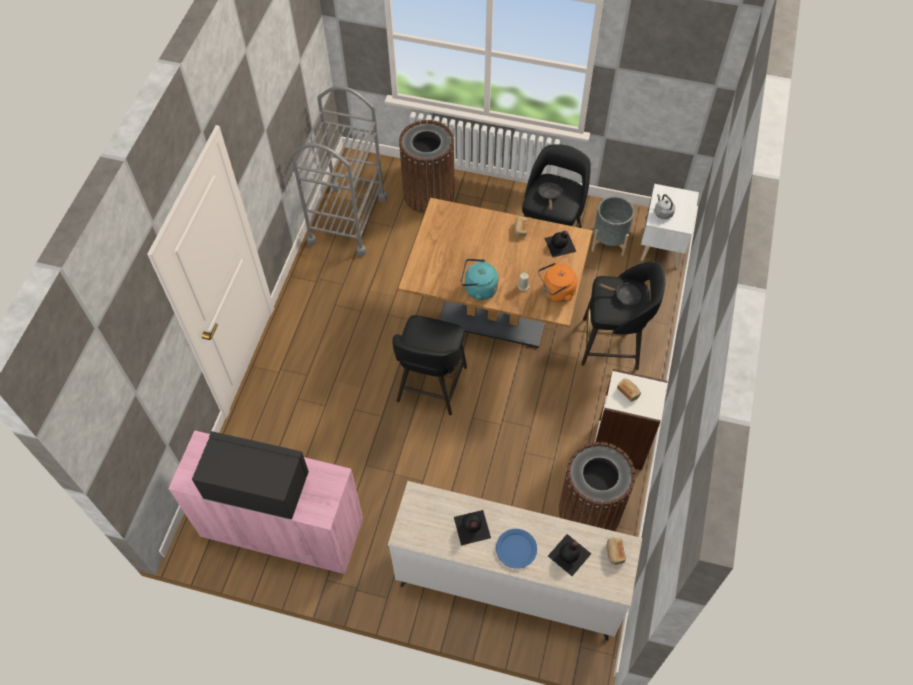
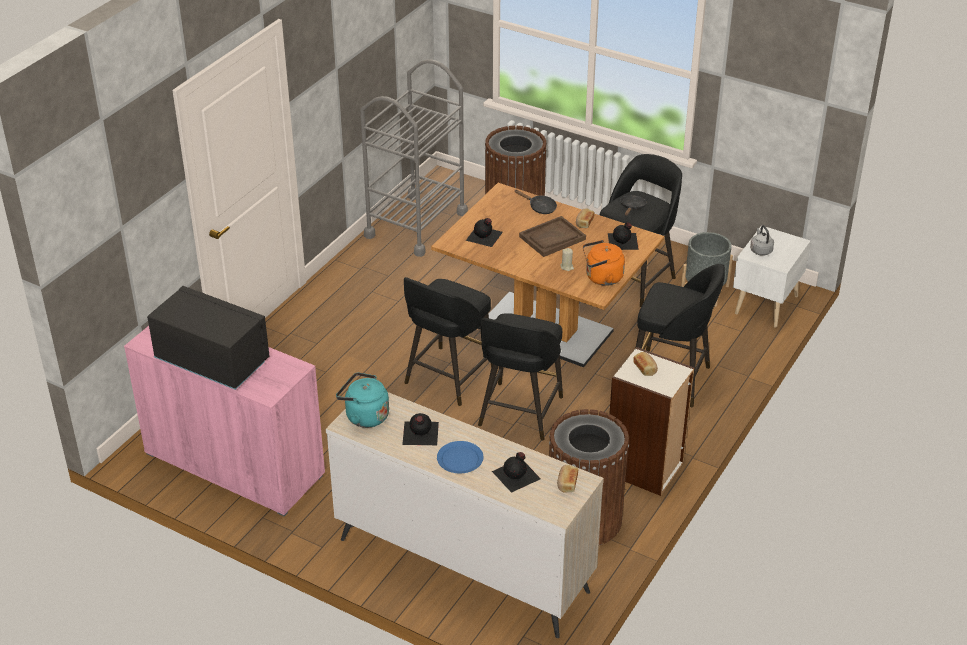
camera: 15 degrees right, 20 degrees down
turquoise kettle [461,259,498,300] -> turquoise kettle moved to [336,372,389,428]
black frying pan [599,283,641,305] -> black frying pan moved to [515,190,557,214]
none -> black bottle [466,218,503,247]
none -> black stool [478,314,563,440]
none -> brown tray [519,216,586,257]

